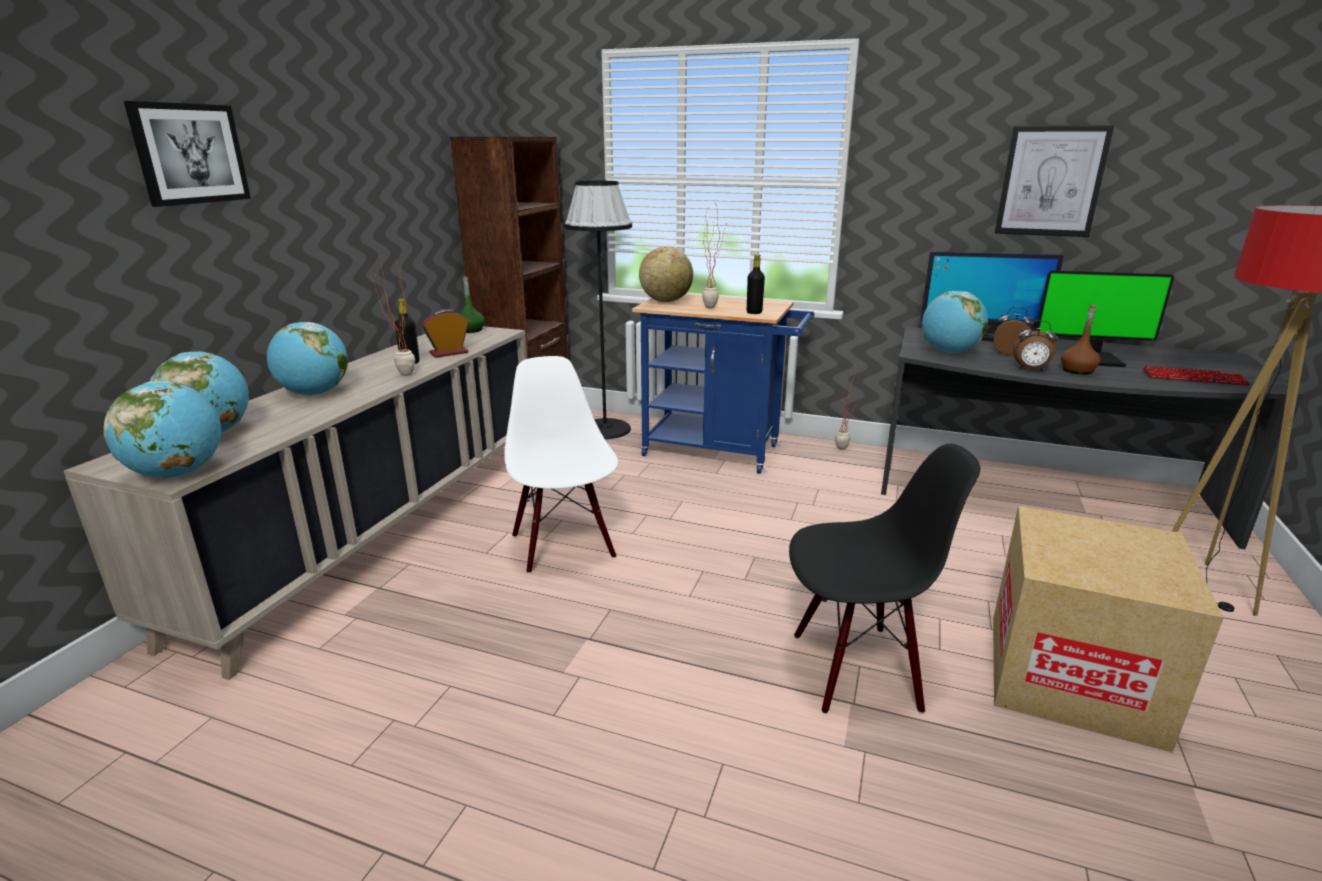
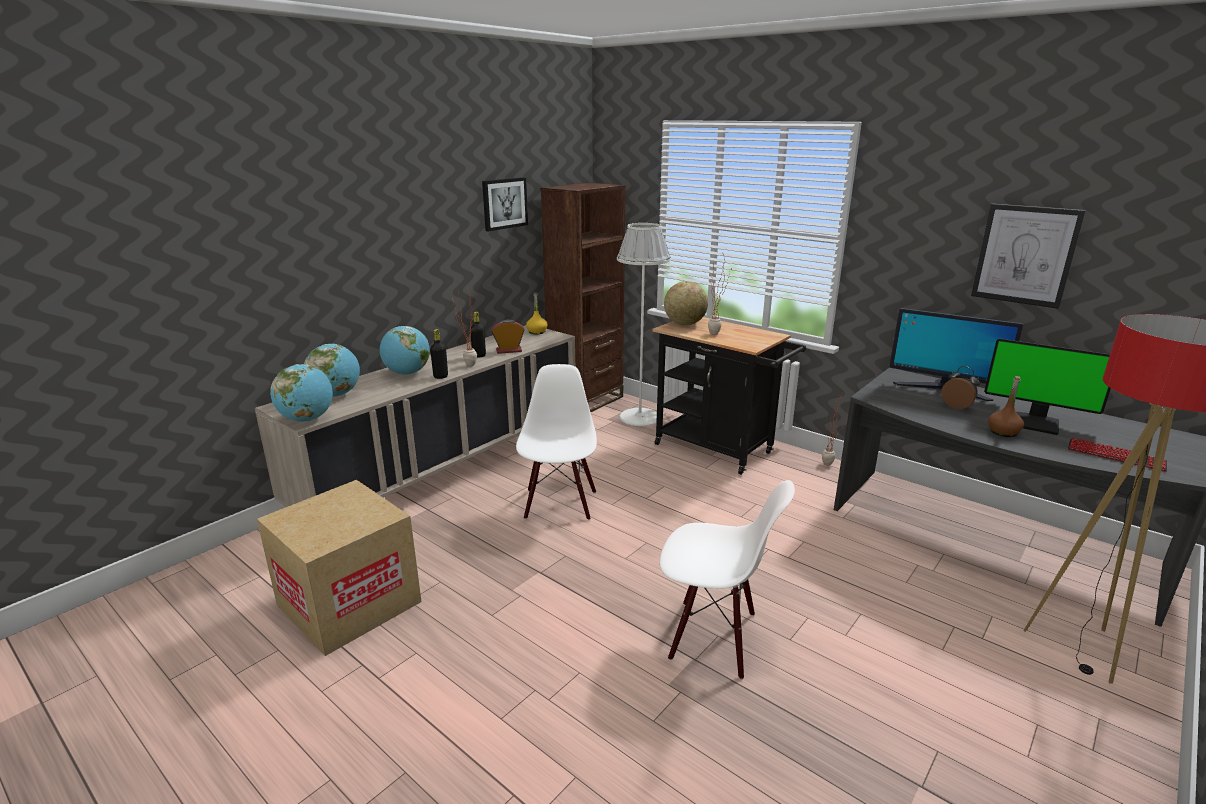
camera: 20 degrees right, 0 degrees up
picture [124,101,251,207] -> picture moved to [482,177,528,231]
green bottle [459,276,485,333] -> yellow bottle [526,292,548,334]
black floor lamp [564,181,632,439] -> white floor lamp [617,223,671,426]
blue cart [632,294,814,474] -> black cart [653,317,806,475]
black bottle [747,254,765,314] -> black bottle moved to [430,329,448,379]
black chair [789,444,980,714] -> white chair [660,480,795,680]
globe [922,291,988,353] -> none
cardboard box [993,506,1223,753] -> cardboard box moved to [257,480,422,656]
alarm clock [1013,320,1058,371] -> none

